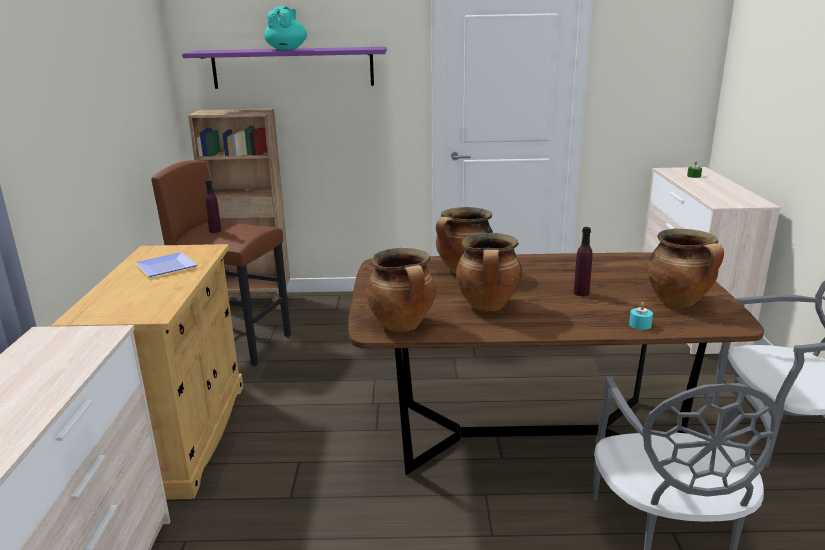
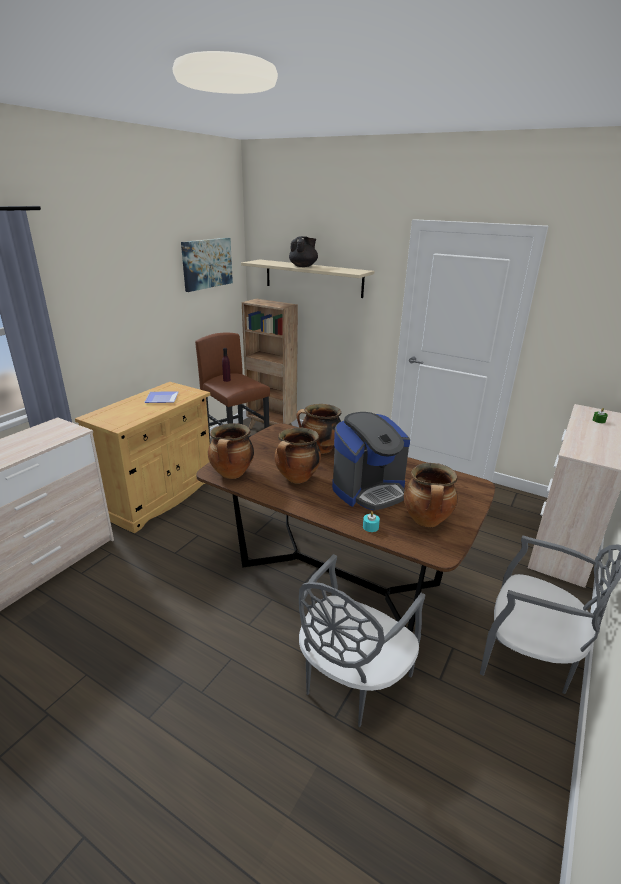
camera: 30 degrees right, 5 degrees up
purple shelf [182,47,387,89] -> beige shelf [241,260,374,298]
turquoise teapot [264,6,307,50] -> black teapot [289,236,318,267]
purple bottle [574,227,593,296] -> coffee machine [332,412,410,510]
none -> picture [181,238,233,292]

